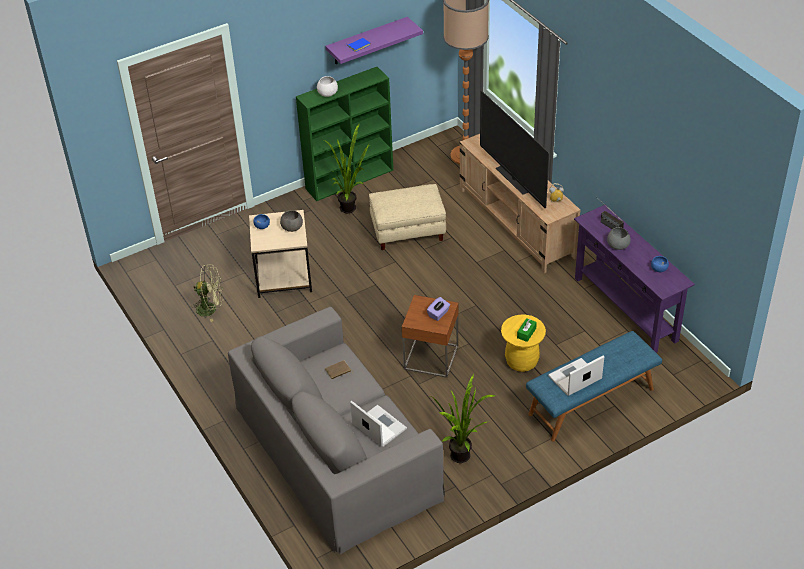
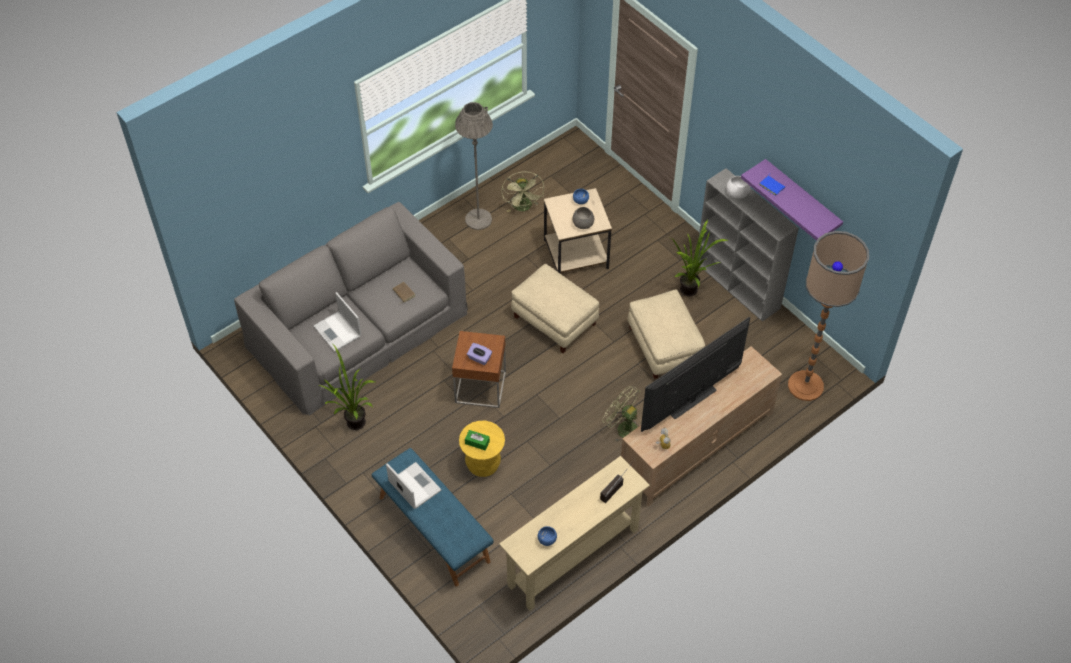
camera: 80 degrees right, 10 degrees up
green bookcase [296,67,393,201] -> grey bookcase [698,168,799,322]
laptop [350,401,407,447] -> laptop turned 105 degrees clockwise [313,292,361,352]
purple console table [574,205,695,353] -> beige console table [499,456,650,611]
grey bowl [607,227,631,250] -> none
none -> grey floor lamp [455,102,493,230]
none -> beige ottoman [511,264,599,353]
none -> green fan [603,386,640,441]

